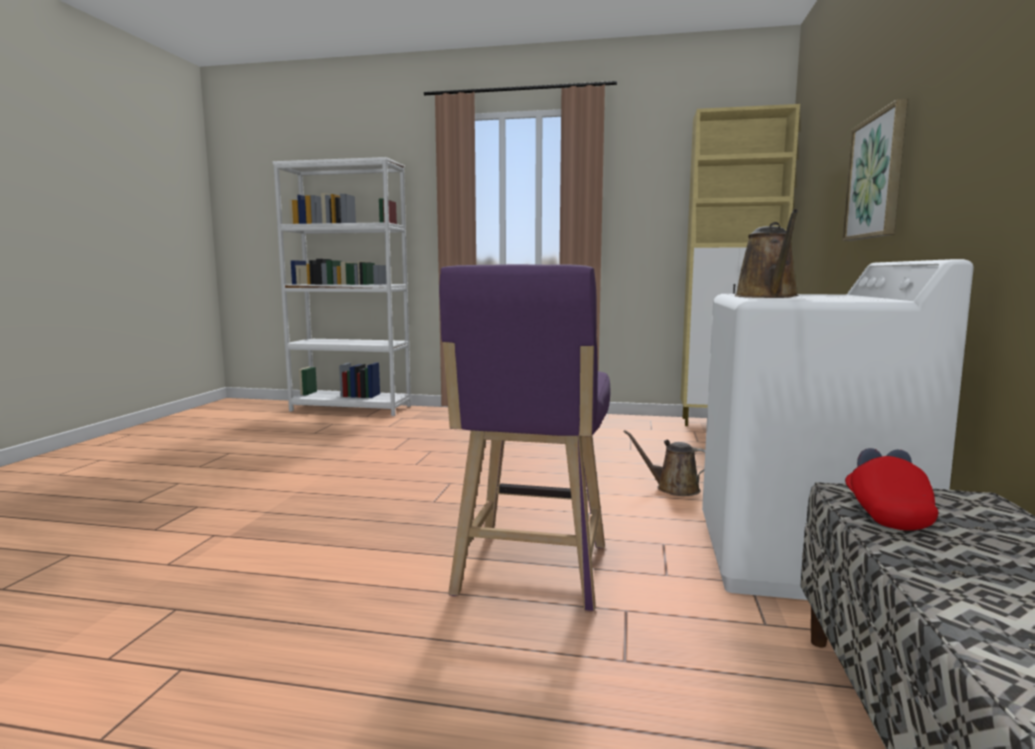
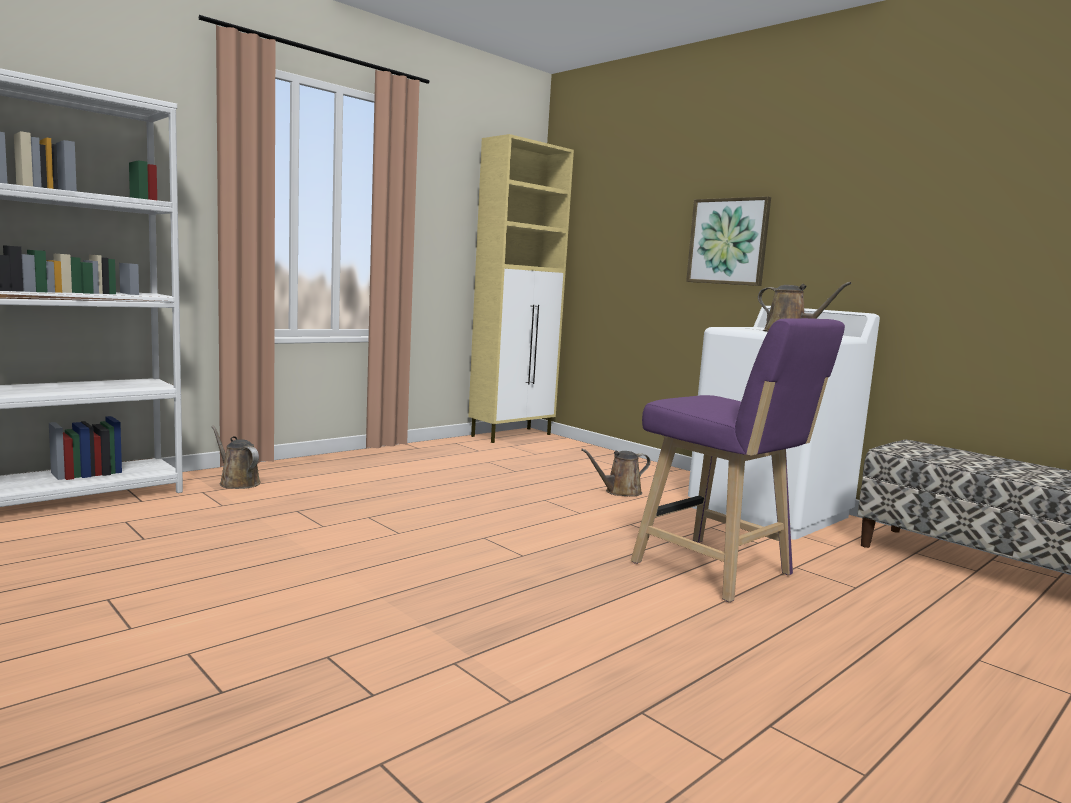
camera: 55 degrees left, 0 degrees up
red cap [845,448,938,531] -> none
none -> brown watering can [211,426,260,489]

